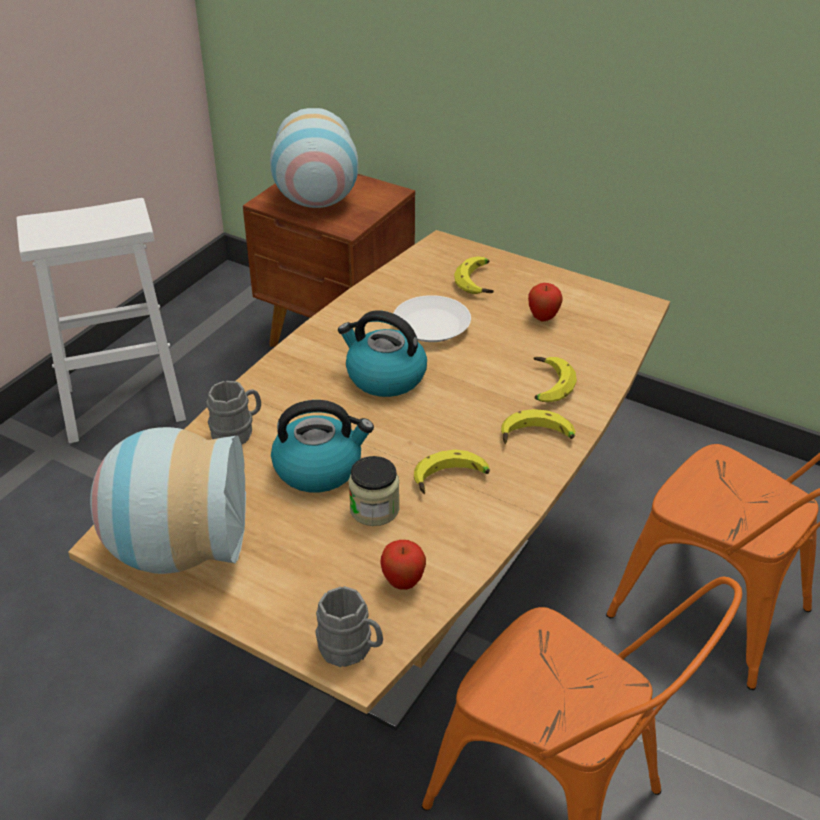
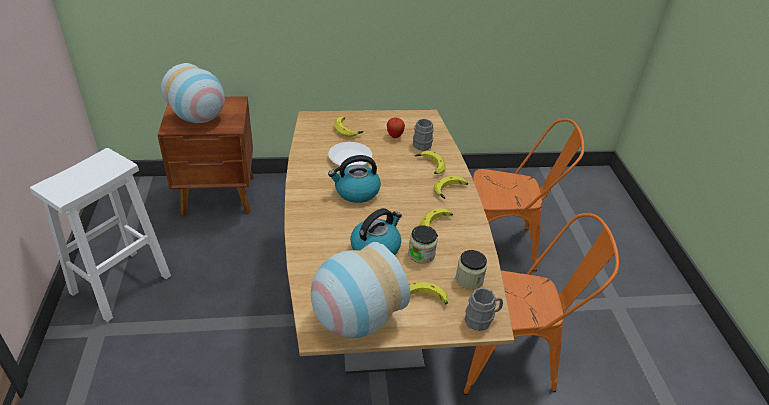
camera: 40 degrees left, 0 degrees up
grey mug [206,381,261,444] -> grey mug moved to [413,119,434,151]
apple [380,540,426,590] -> jar [456,250,487,290]
none -> banana [409,282,449,304]

